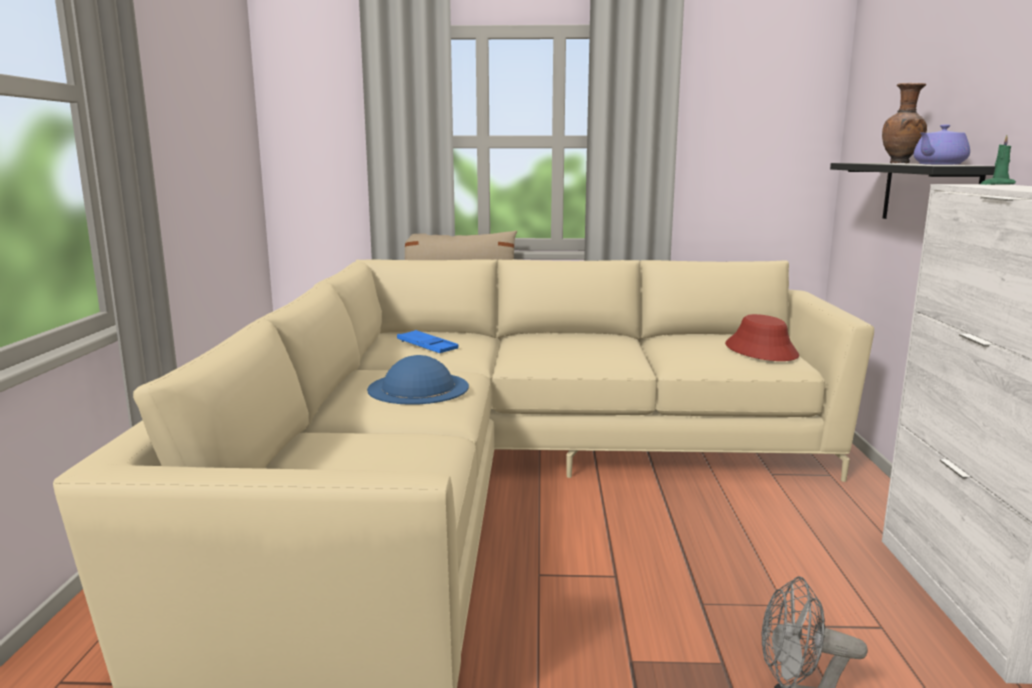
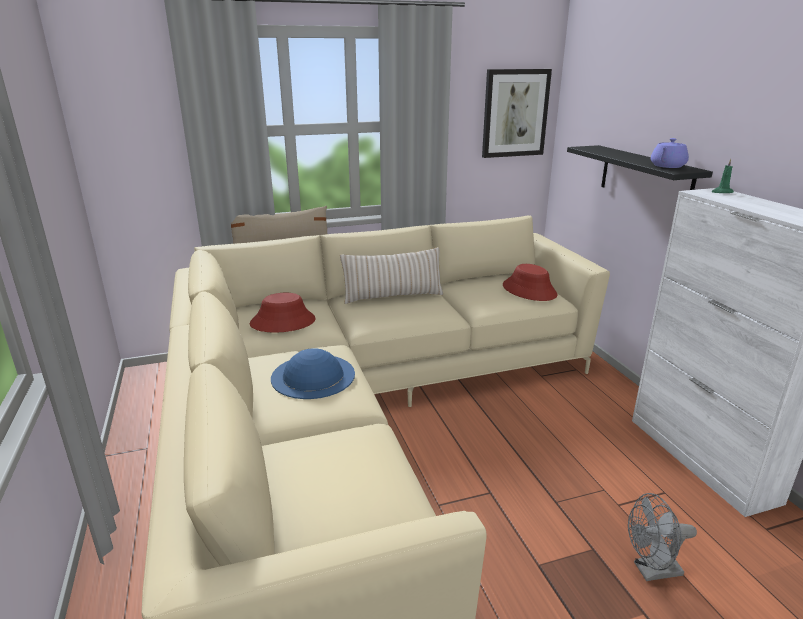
camera: 20 degrees left, 10 degrees up
blue tray [397,330,458,353] -> red hat [250,293,316,332]
brown vase [882,83,927,164] -> none
none -> beige pillow [340,247,443,304]
none -> picture [482,69,552,158]

